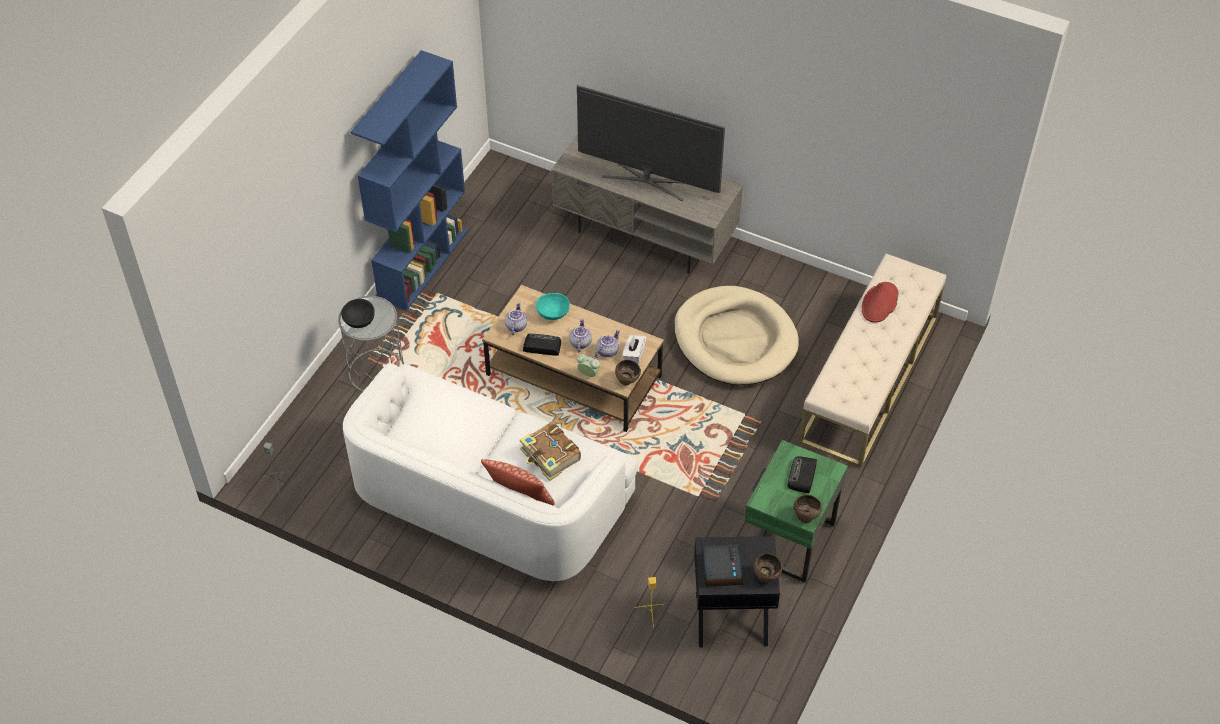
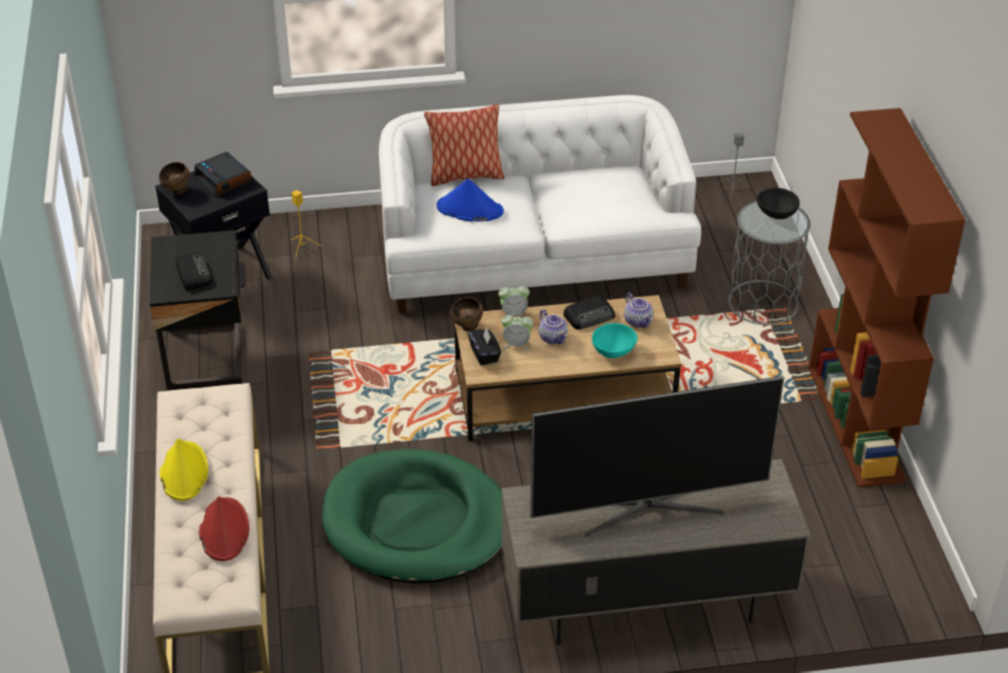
camera: 145 degrees right, 10 degrees down
blue bookcase [350,50,469,311] -> brown bookcase [809,108,965,487]
book [520,422,581,481] -> blue hat [437,178,504,222]
teapot [595,330,620,358] -> alarm clock [502,313,533,350]
white tissue box [622,335,646,364] -> black tissue box [468,327,501,365]
beige dog bed [674,286,799,385] -> green dog bed [322,449,502,584]
green nightstand [745,440,848,583] -> black nightstand [149,230,246,391]
brown bowl [794,494,822,523] -> none
none -> yellow hat [160,438,208,501]

